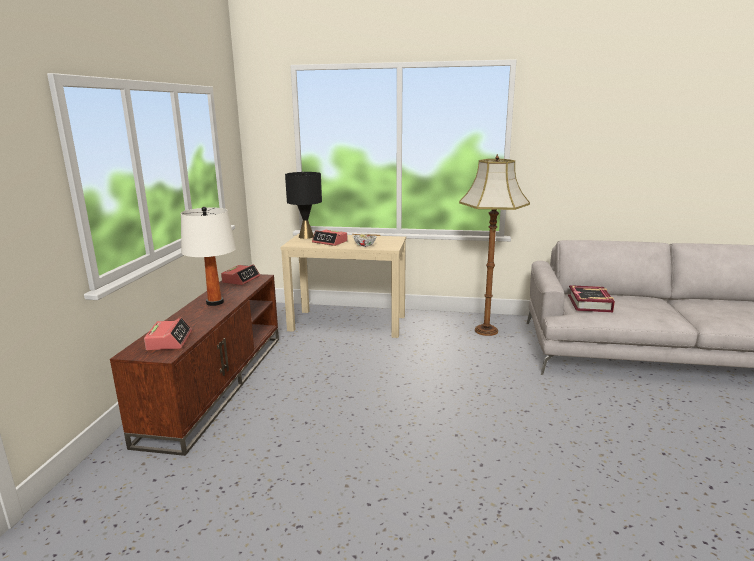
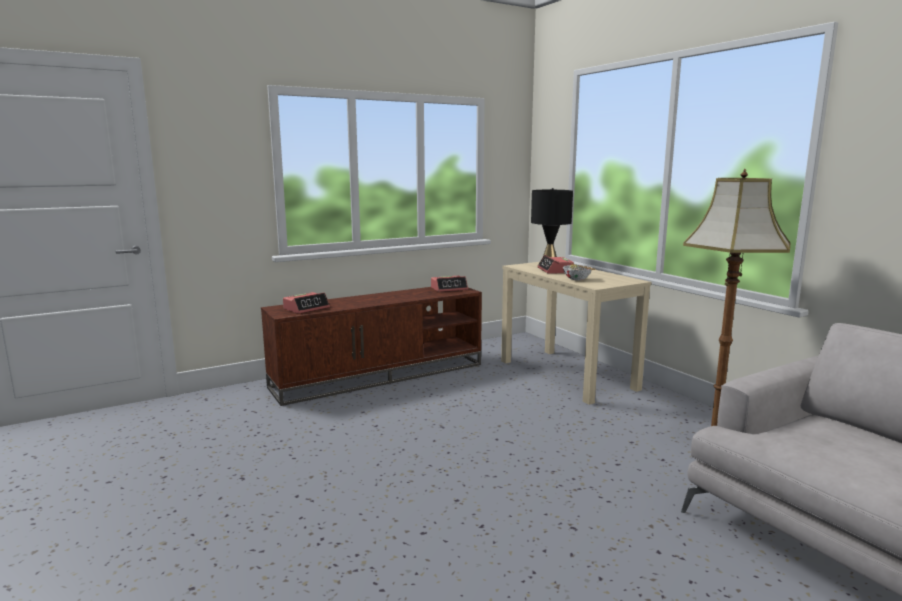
camera: 50 degrees right, 5 degrees down
white table lamp [181,207,236,306] -> none
book [568,285,615,313] -> none

